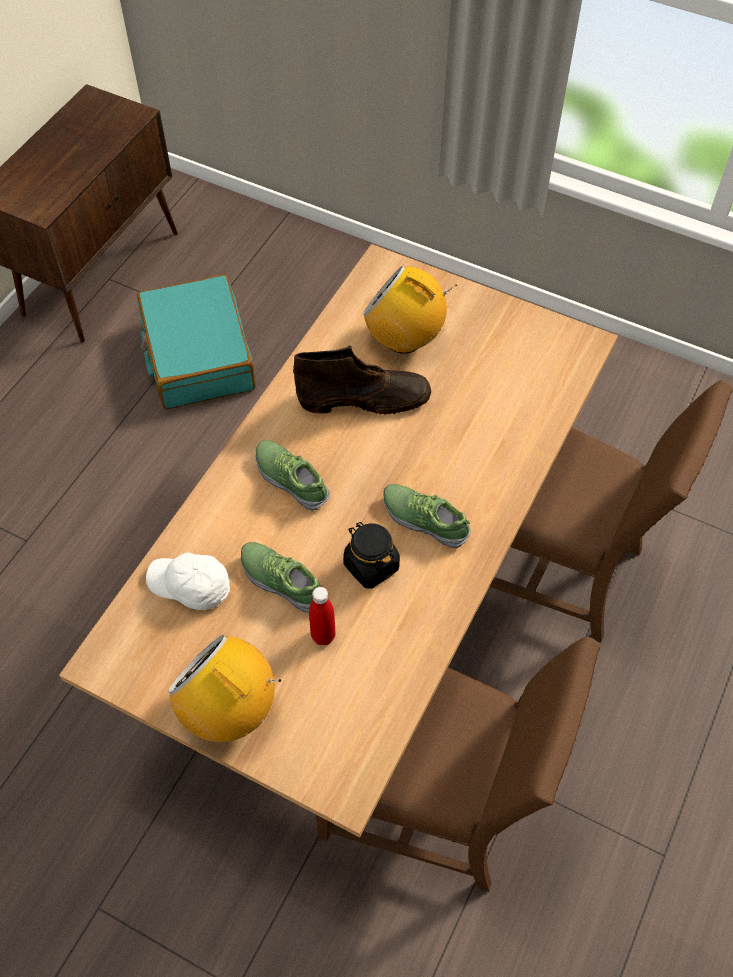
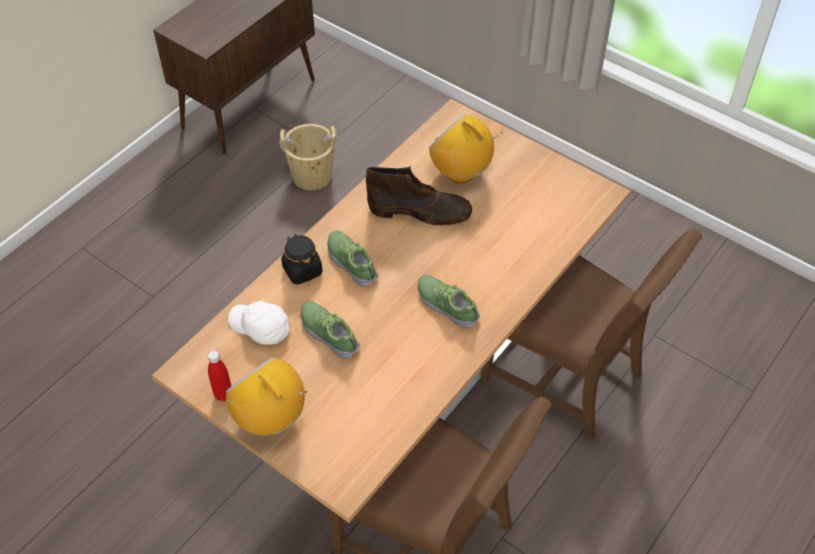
camera: 10 degrees right, 5 degrees down
turquoise suitcase [137,274,256,409] -> beige bucket [279,124,338,190]
red bottle [309,587,336,645] -> red bottle moved to [207,350,231,401]
black jar [343,522,400,589] -> black jar moved to [281,234,323,285]

